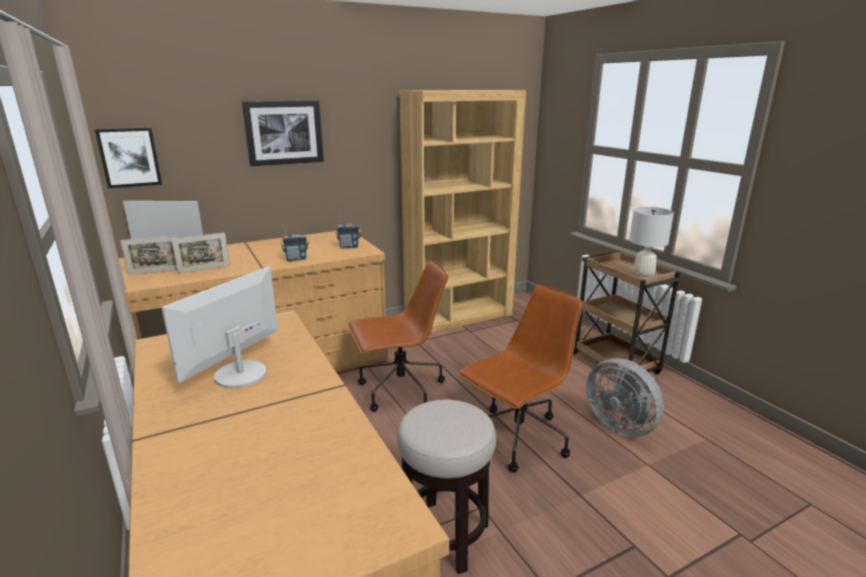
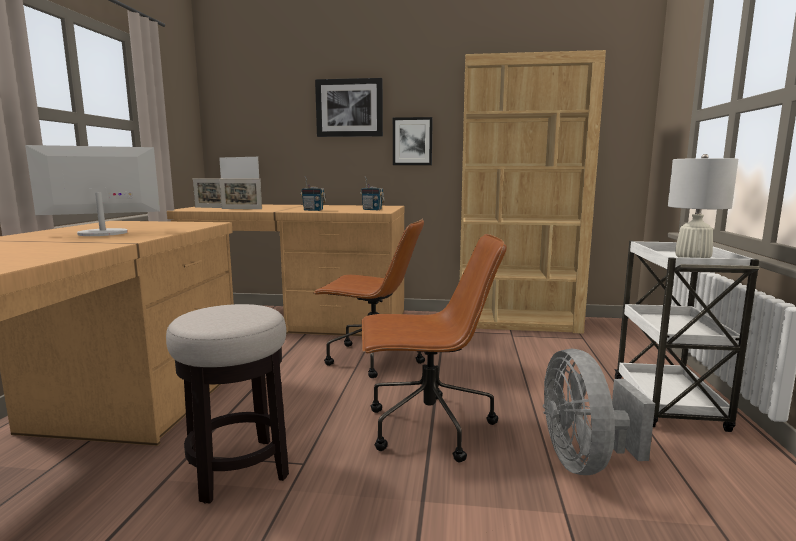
camera: 35 degrees right, 10 degrees down
picture [95,127,162,188] -> picture moved to [393,117,433,165]
brown cart [573,251,684,374] -> white cart [614,241,760,432]

